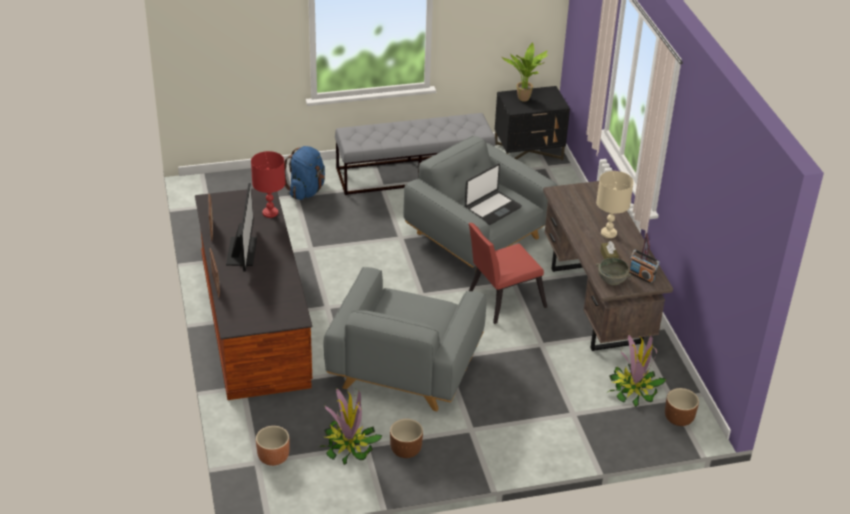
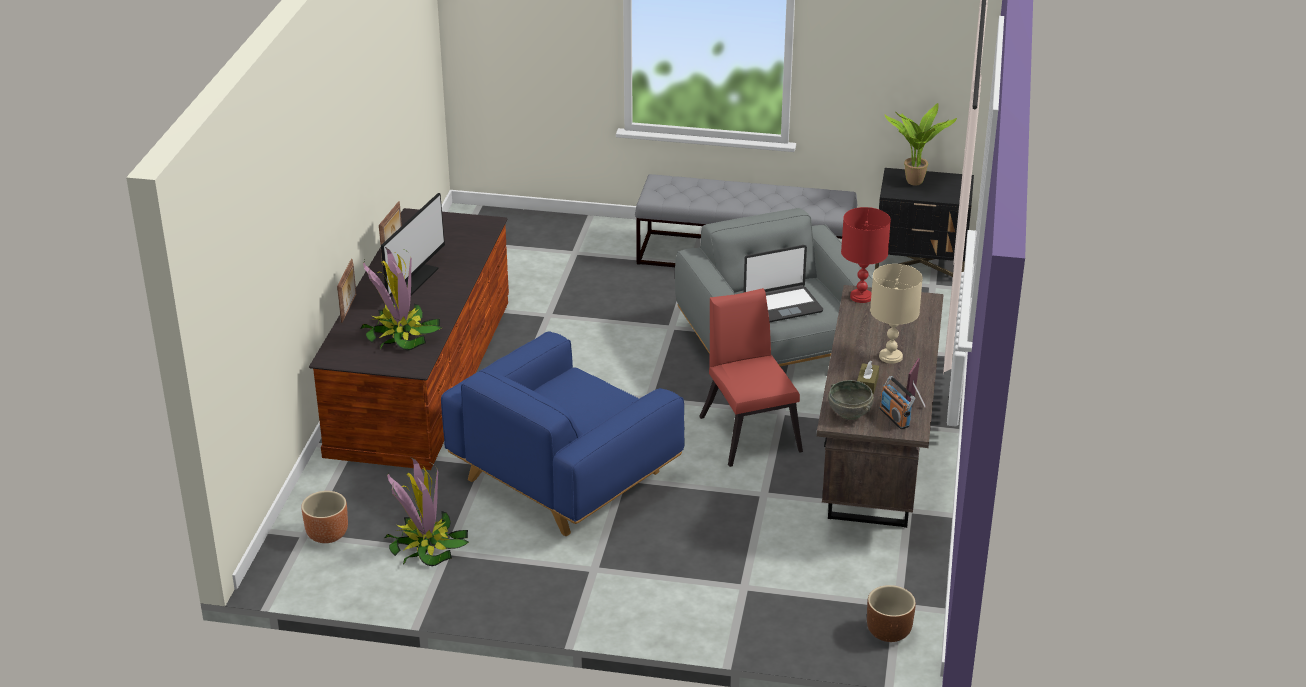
camera: 25 degrees right, 5 degrees down
red table lamp [251,151,285,218] -> red table lamp moved to [841,207,891,303]
blue backpack [284,146,325,200] -> none
grey armchair [323,267,486,411] -> blue armchair [441,331,684,536]
brown planter [390,419,423,458] -> none
red chair [469,223,547,324] -> red chair turned 75 degrees clockwise [699,288,803,467]
potted plant [606,334,666,407] -> potted plant moved to [361,246,442,350]

